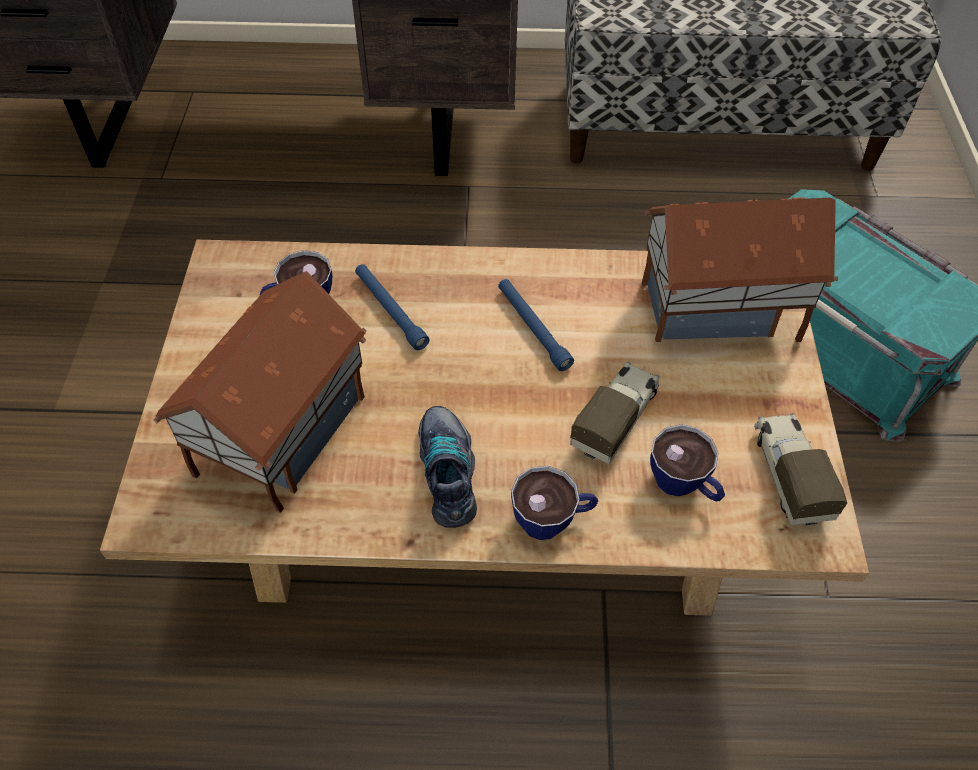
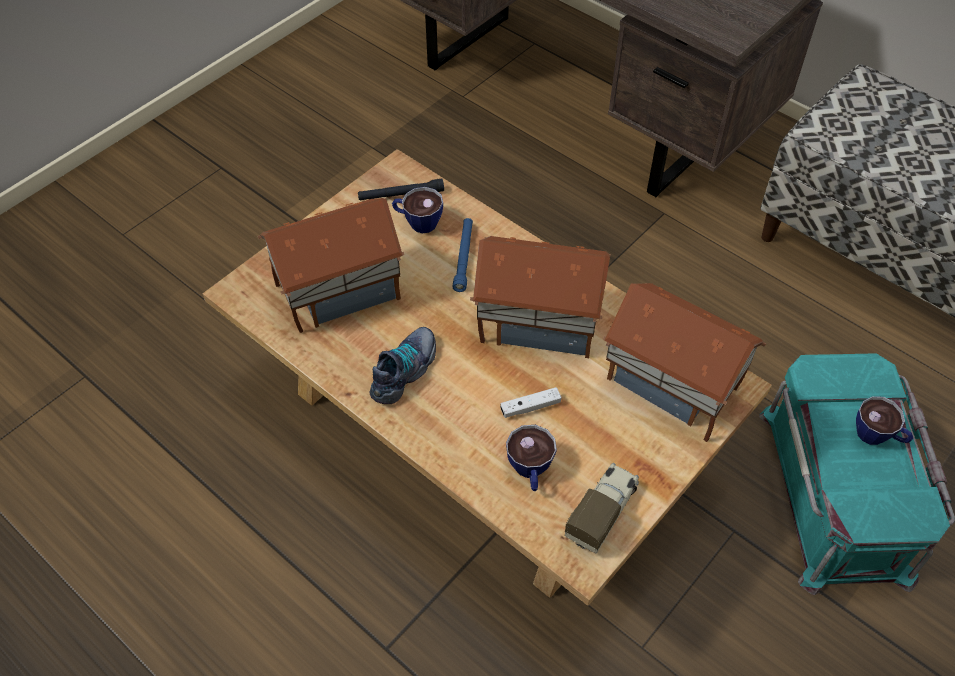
camera: 40 degrees right, 0 degrees up
blue flashlight [498,279,574,371] -> toy house [470,236,611,358]
cup [511,466,598,540] -> cup moved to [856,396,913,445]
toy truck [570,361,659,464] -> white game controller [500,387,562,418]
none -> black flashlight [358,179,444,201]

